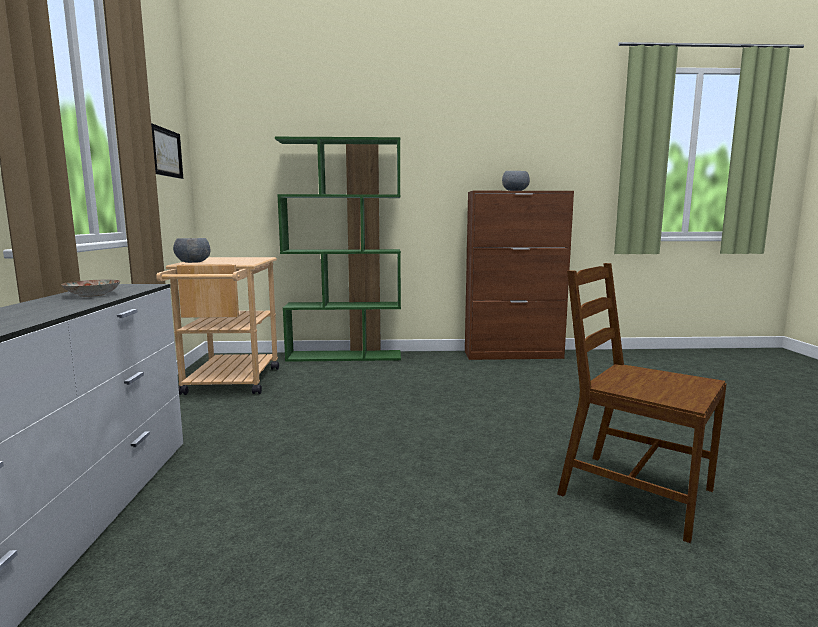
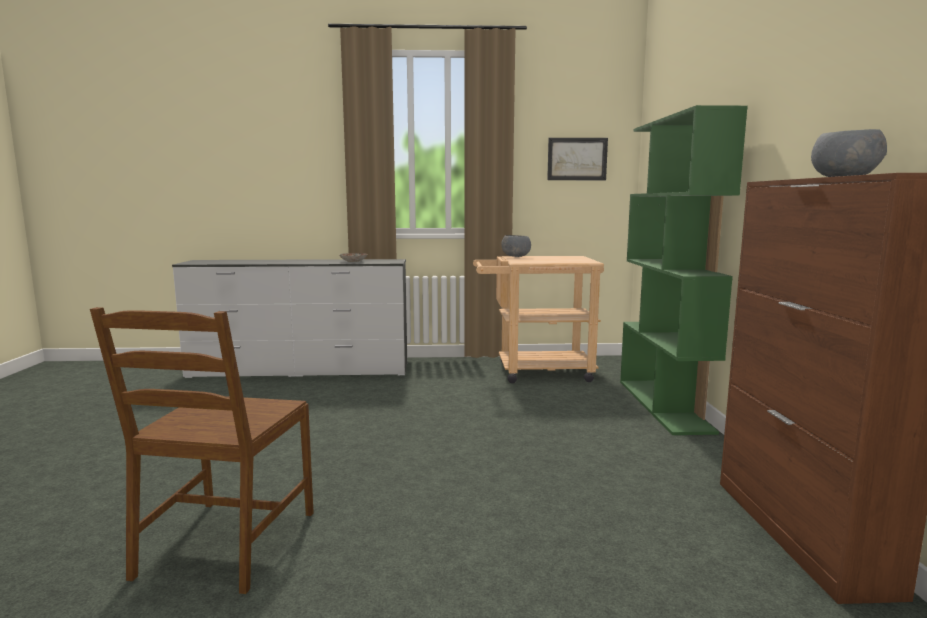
camera: 90 degrees right, 0 degrees up
brown chair [557,263,727,543] -> brown chair turned 150 degrees clockwise [90,307,314,594]

